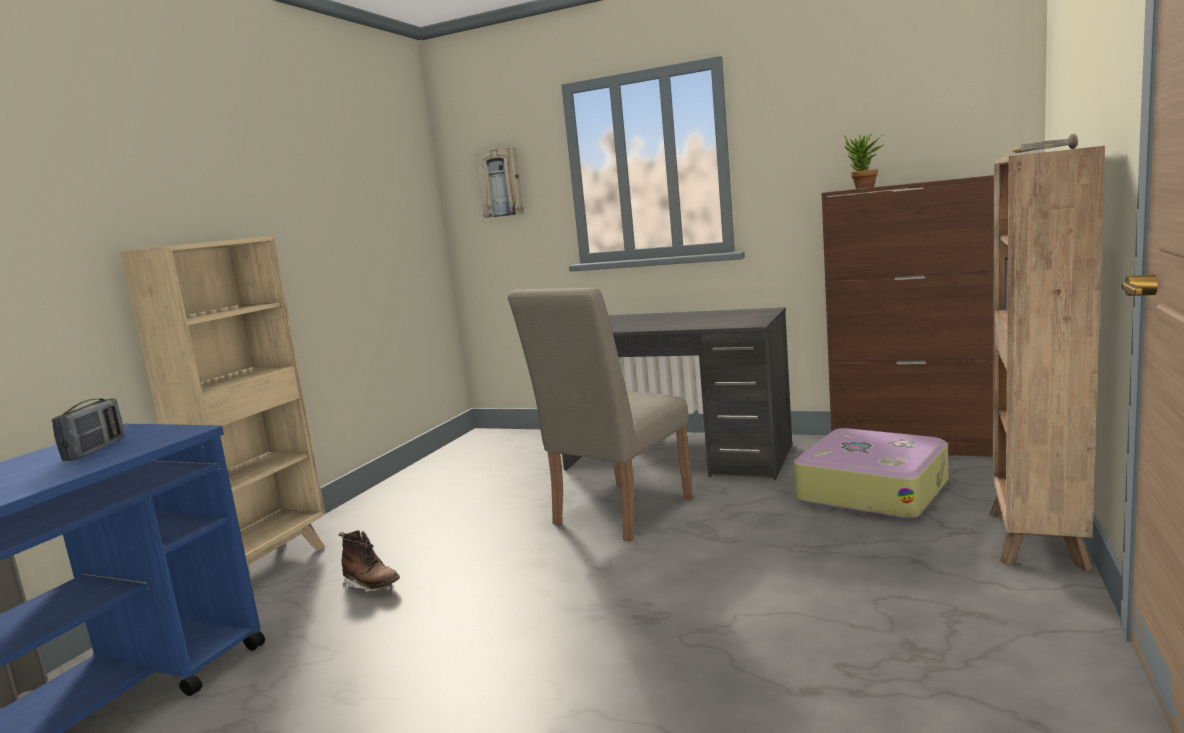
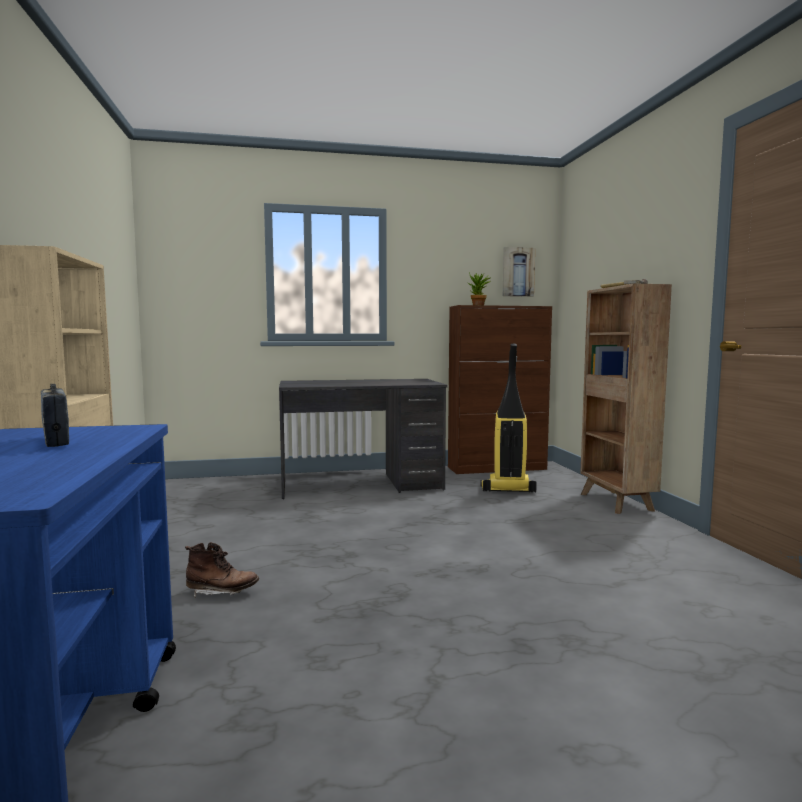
camera: 35 degrees left, 5 degrees down
picture [475,147,524,218] -> picture moved to [503,247,535,297]
beige chair [508,288,693,541] -> none
suitcase [794,428,949,520] -> vacuum cleaner [480,344,537,492]

